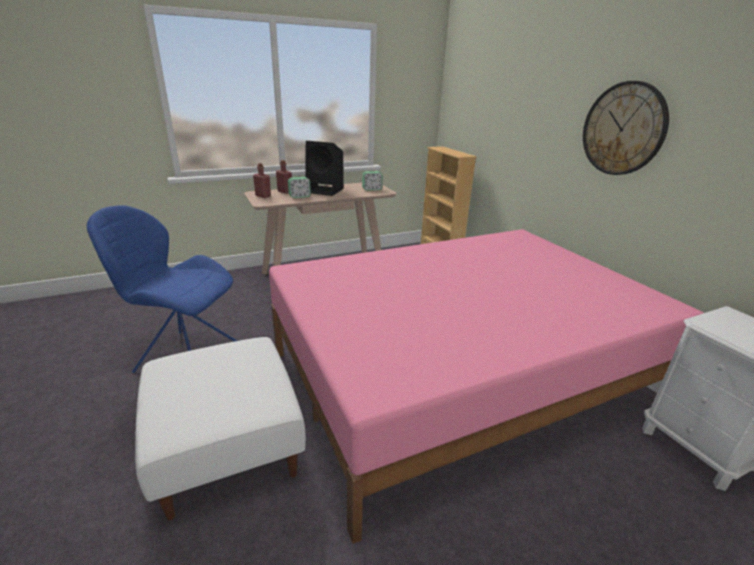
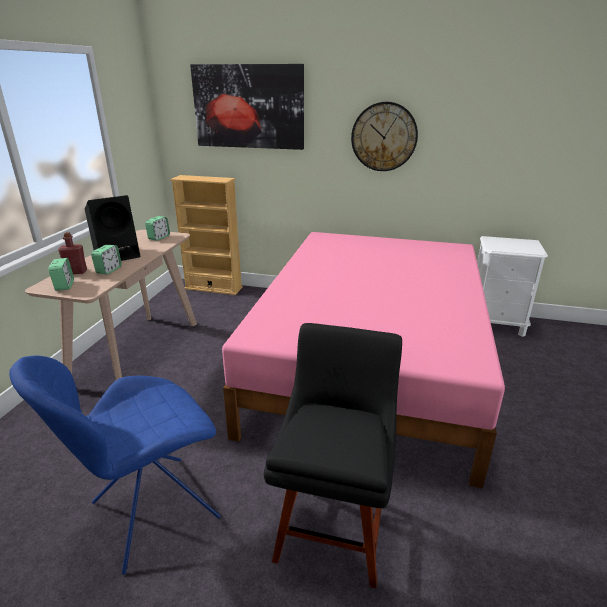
camera: 50 degrees left, 0 degrees up
white ottoman [135,337,306,521] -> black chair [264,323,402,588]
red bottle [253,163,271,198] -> alarm clock [49,258,74,291]
none -> picture [190,64,304,150]

